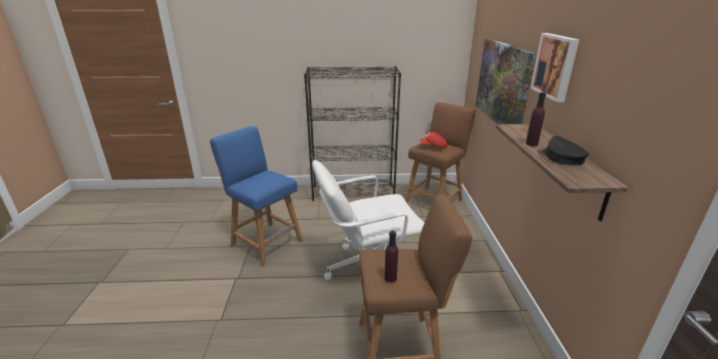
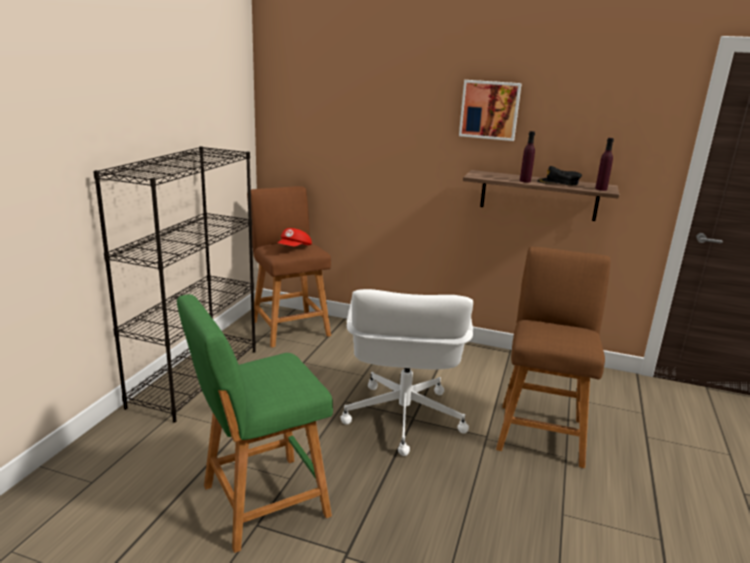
camera: 70 degrees left, 5 degrees down
blue stool [210,126,303,266] -> green stool [177,294,333,553]
purple bottle [385,231,398,283] -> purple bottle moved to [595,138,614,191]
picture [476,38,536,124] -> none

